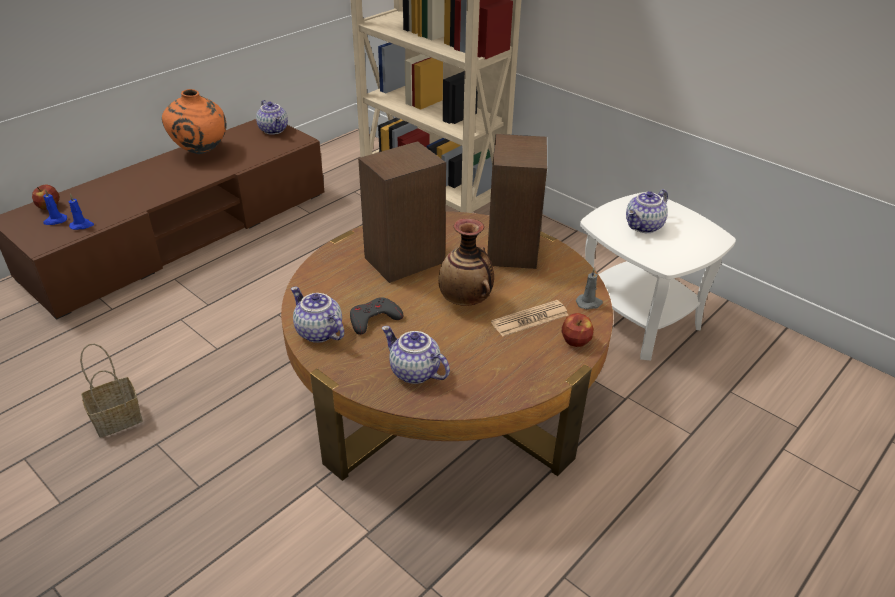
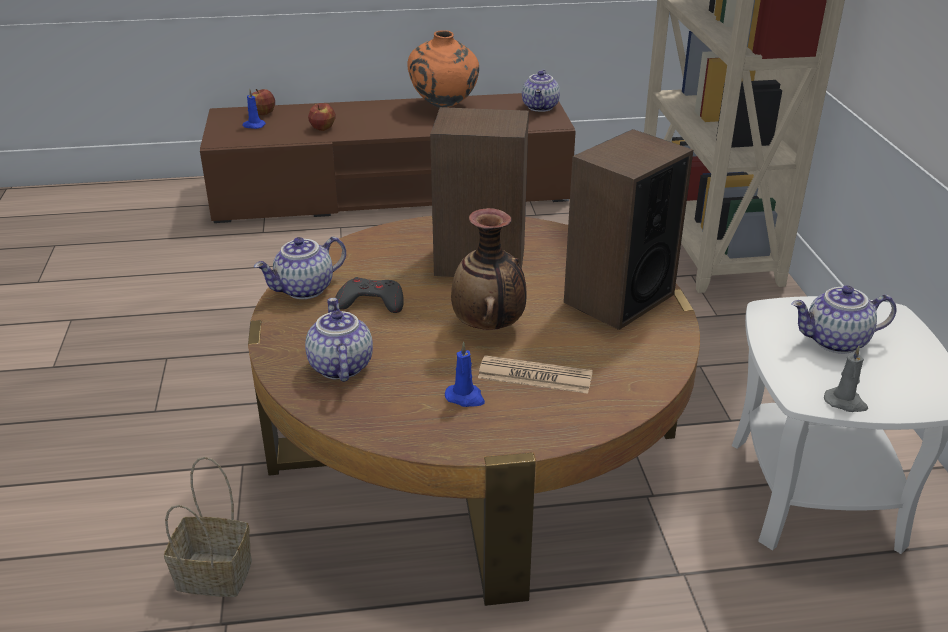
camera: 40 degrees right, 5 degrees down
blue candle [69,194,94,230] -> blue candle moved to [445,342,485,407]
basket [80,344,143,438] -> basket moved to [164,457,252,597]
teapot [291,287,344,343] -> teapot turned 120 degrees counterclockwise [254,237,346,299]
apple [562,313,594,347] -> apple moved to [308,103,335,131]
grey candle [576,268,603,309] -> grey candle moved to [824,346,868,412]

